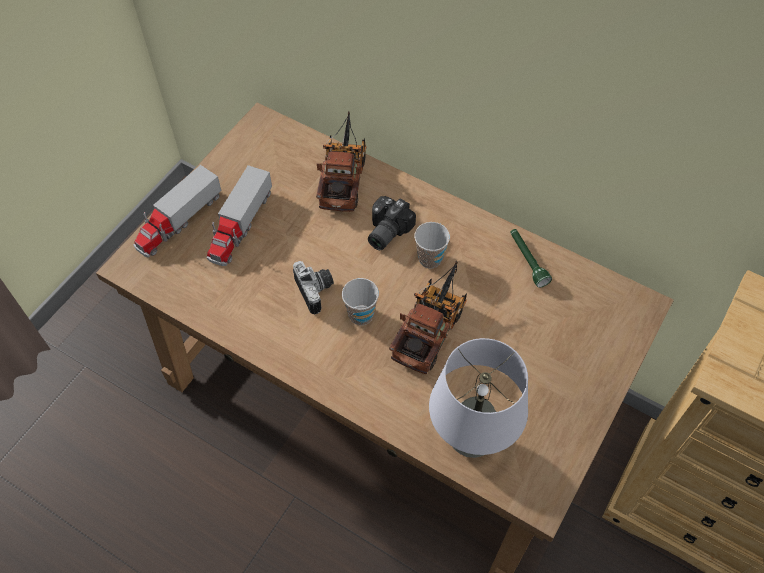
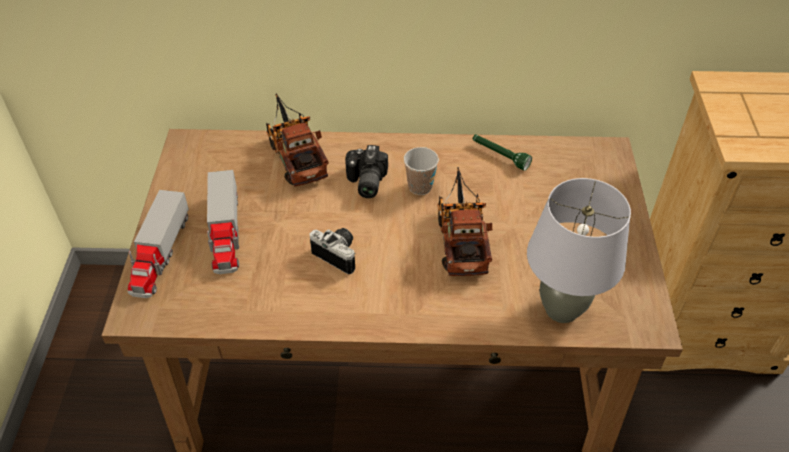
camera: 30 degrees left, 10 degrees down
cup [342,278,379,325] -> none

